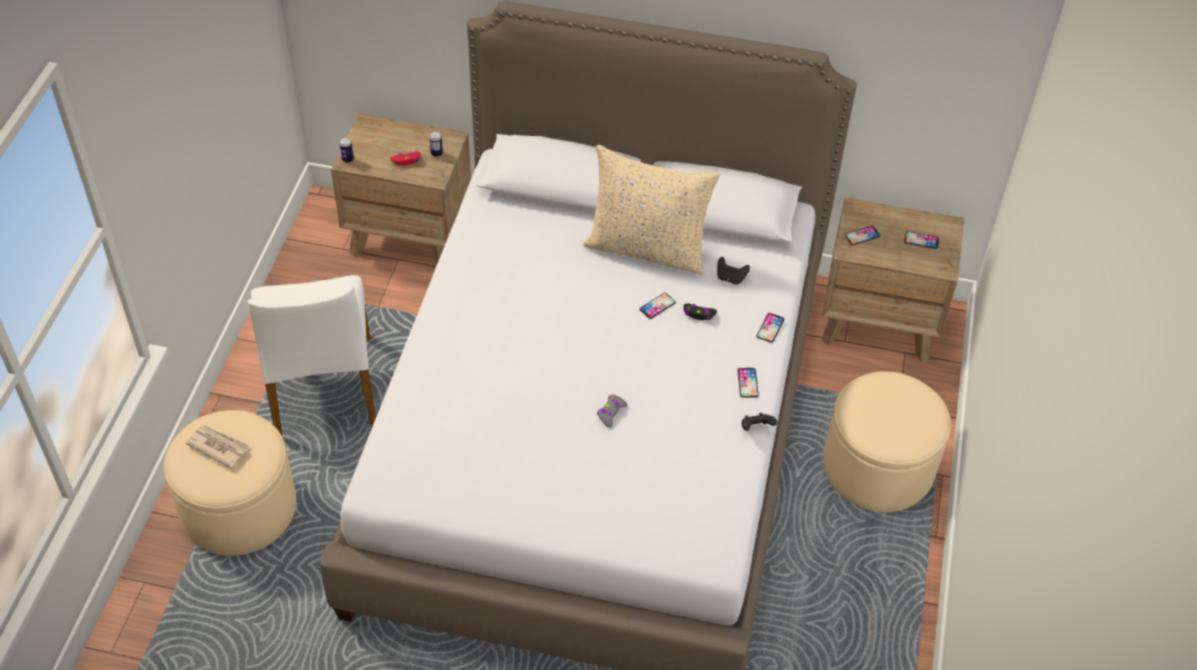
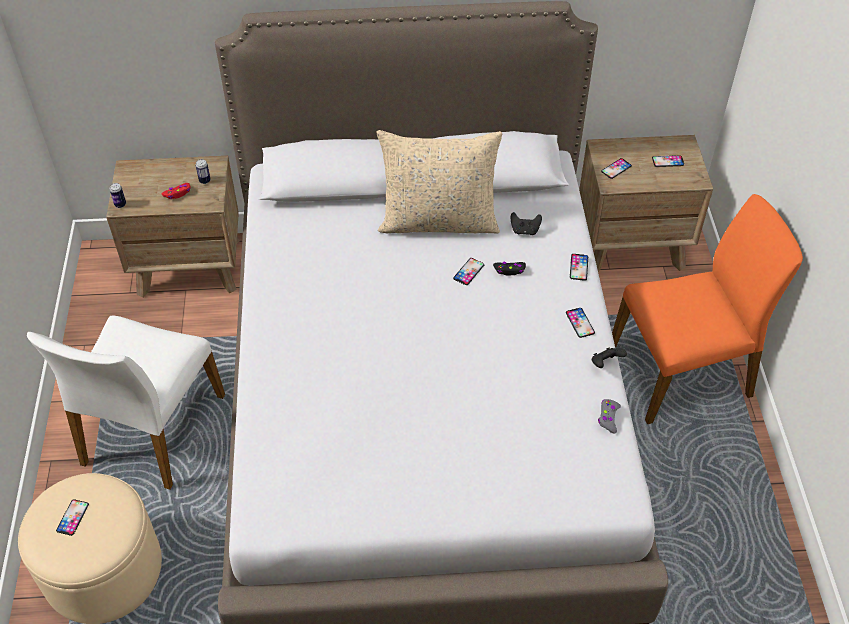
camera: 15 degrees left, 0 degrees up
newspaper [185,425,250,469] -> phone [56,499,89,536]
white chair [248,275,376,437] -> white chair turned 45 degrees clockwise [27,316,225,490]
grey game controller [597,395,628,428] -> grey game controller moved to [598,399,621,434]
beige ottoman [823,371,951,512] -> orange chair [612,194,803,424]

